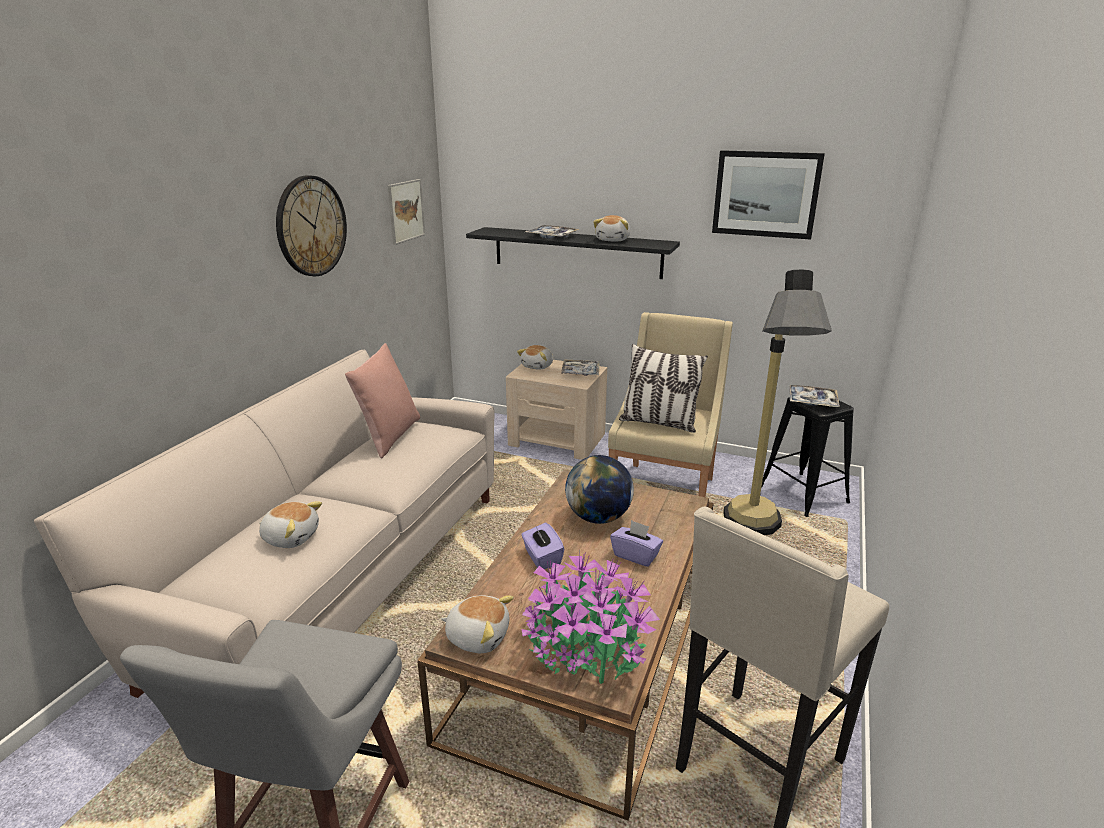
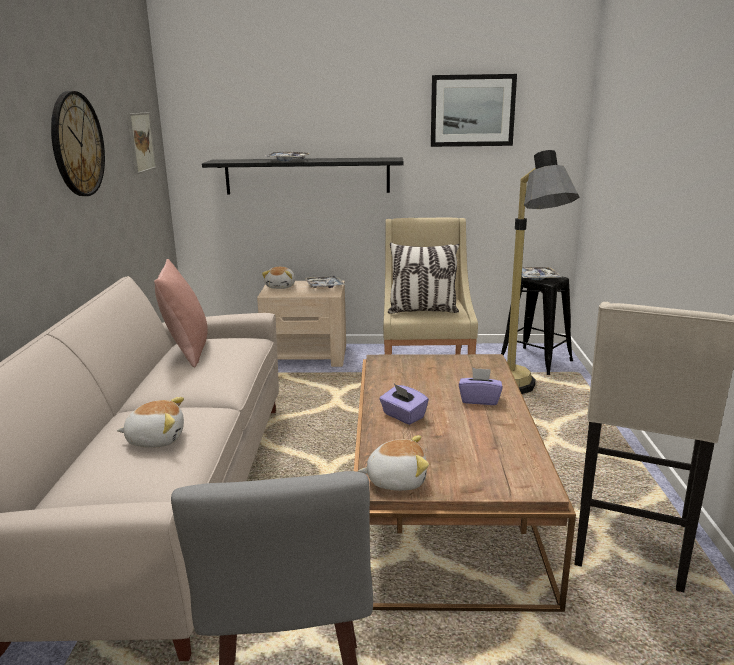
camera: 20 degrees left, 5 degrees down
potted plant [521,549,660,684] -> none
globe [565,455,634,524] -> none
plush toy [593,215,630,241] -> none

